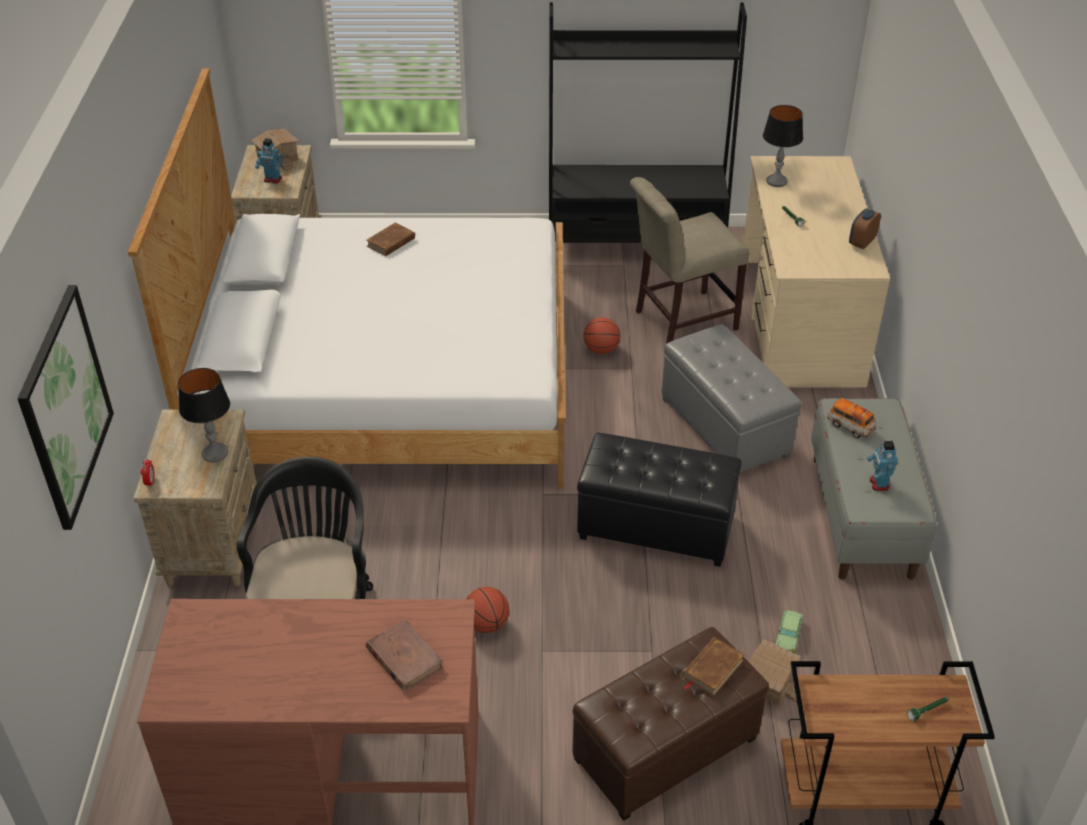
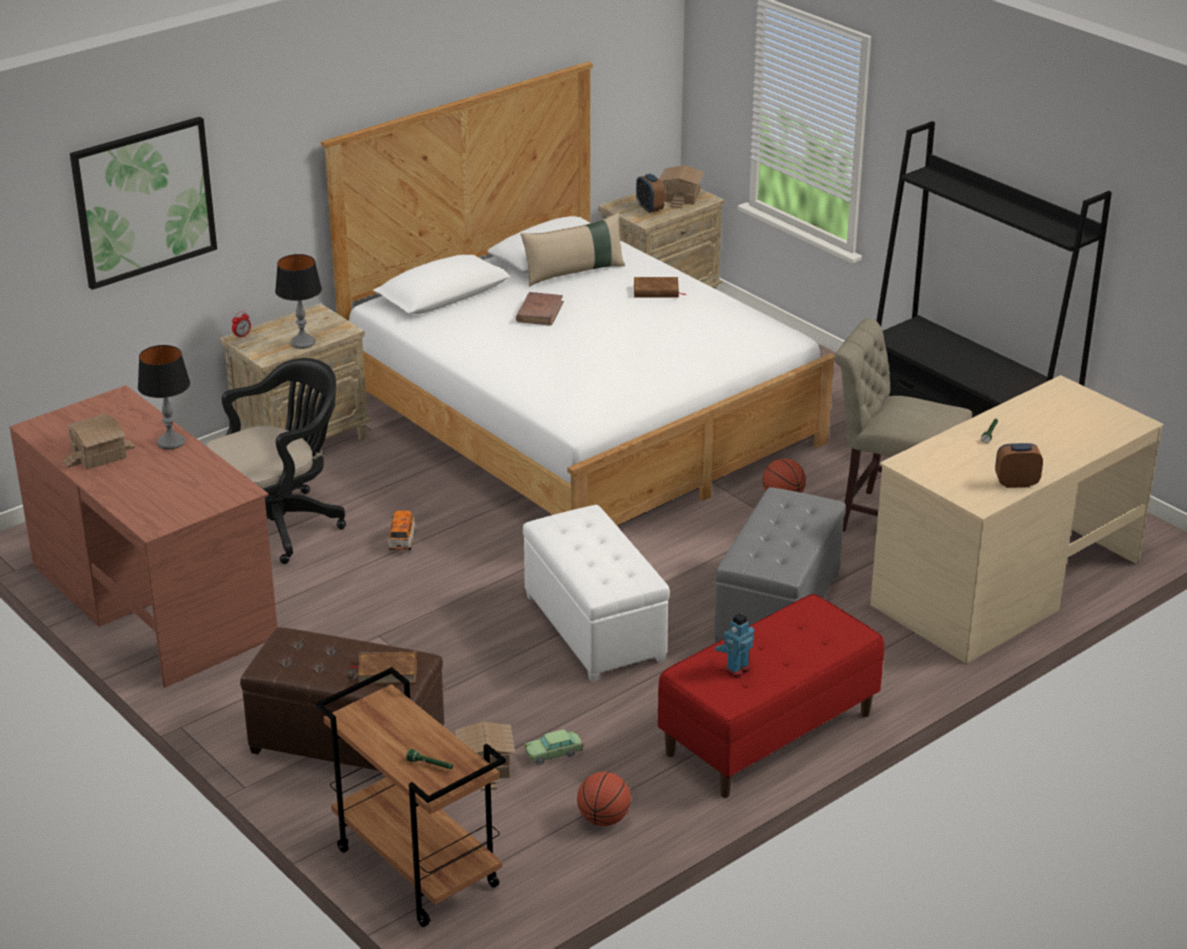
camera: 50 degrees right, 10 degrees down
toy robot [255,138,282,184] -> alarm clock [636,174,665,213]
brown book [366,619,444,692] -> brown book moved to [516,292,564,326]
basketball [467,587,509,633] -> basketball moved to [577,772,631,826]
black ottoman [577,433,742,567] -> white ottoman [523,505,670,682]
table lamp [763,105,803,187] -> table lamp moved to [138,345,190,450]
grey bench [811,398,936,580] -> red bench [658,594,884,798]
toy car [827,398,875,438] -> toy car moved to [388,510,415,551]
none -> toy house [63,414,135,469]
none -> beige pillow [520,213,625,286]

